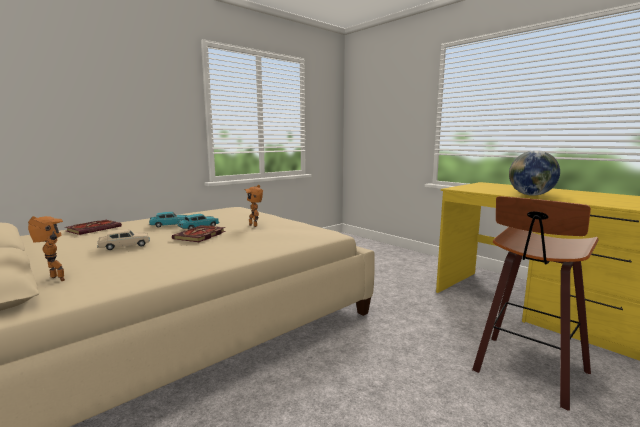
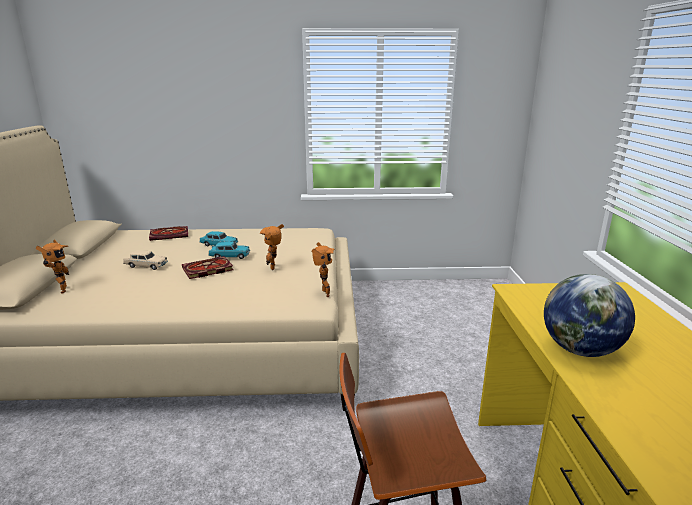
camera: 40 degrees right, 10 degrees up
none -> toy robot [312,242,335,297]

